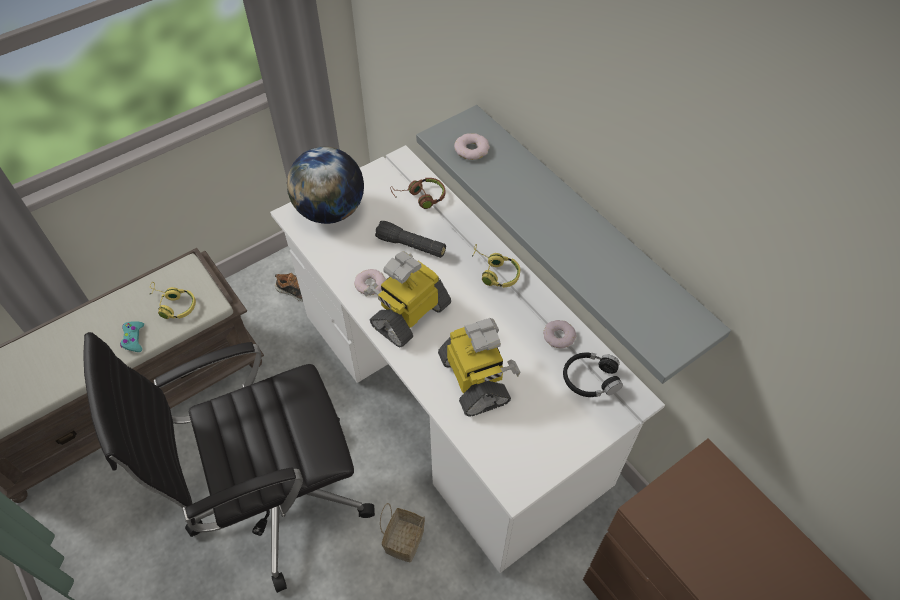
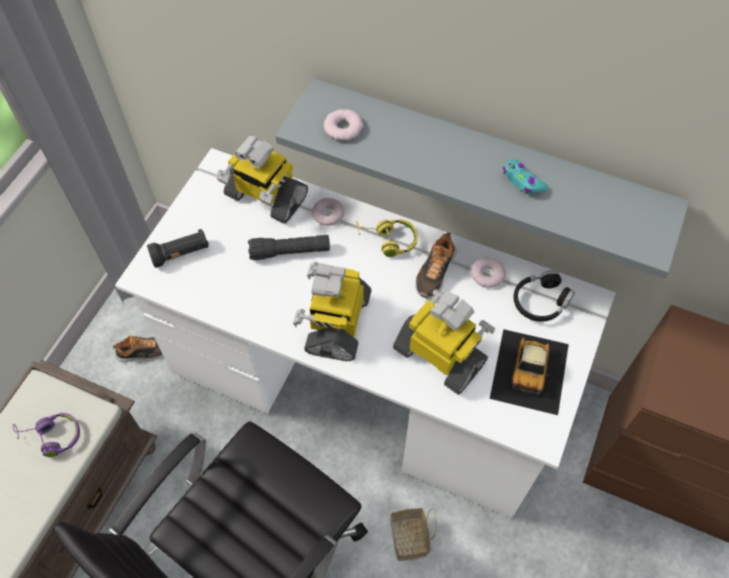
camera: 30 degrees left, 5 degrees up
turquoise game controller [120,321,144,352] -> turquoise game controller moved to [503,159,549,194]
yellow headphones [150,282,196,319] -> purple headphones [13,413,80,457]
globe [287,147,364,224] -> black flashlight [147,229,209,268]
donut [354,269,386,295] -> donut moved to [312,198,345,226]
brown headphones [391,178,445,209] -> toy robot [216,136,308,224]
none -> shoe [415,233,457,299]
none -> toy car [490,329,569,415]

